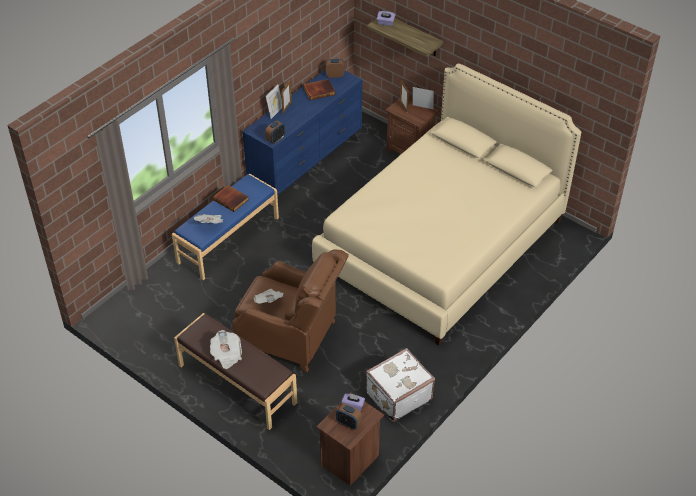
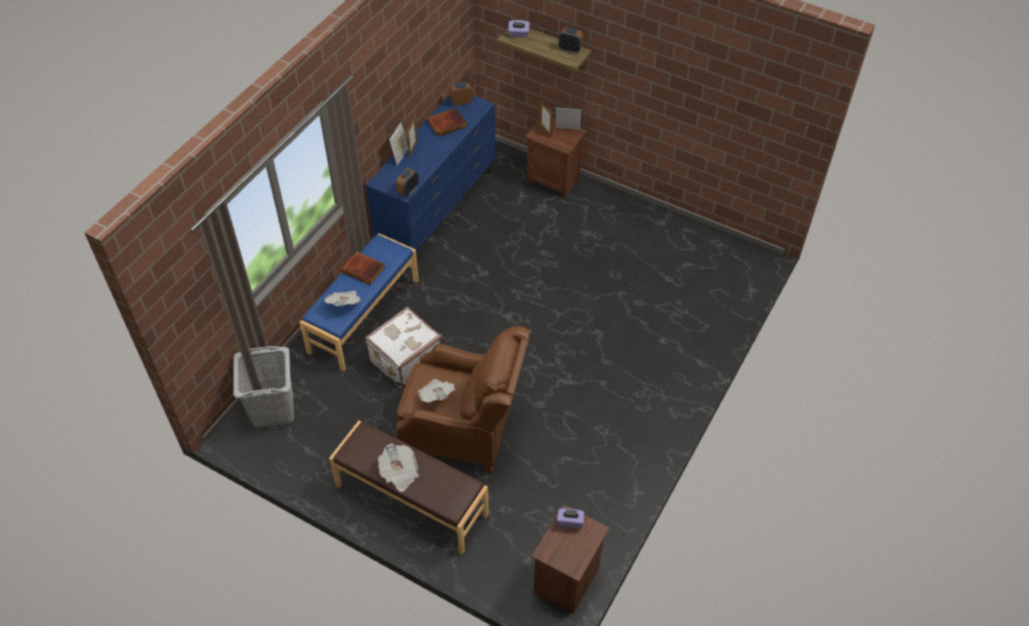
camera: 10 degrees left, 5 degrees up
beige bed [312,63,581,345] -> none
alarm clock [336,403,362,430] -> alarm clock moved to [558,27,583,54]
white suitcase [366,348,435,422] -> white suitcase moved to [365,307,441,389]
none -> grey laundry basket [234,346,294,428]

